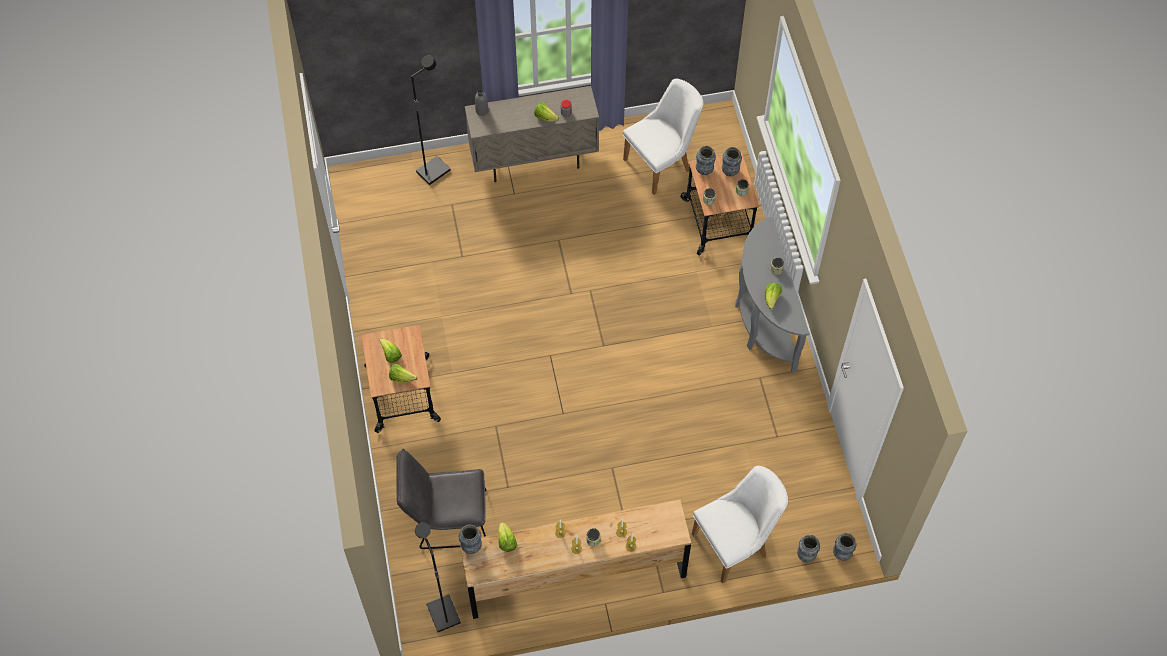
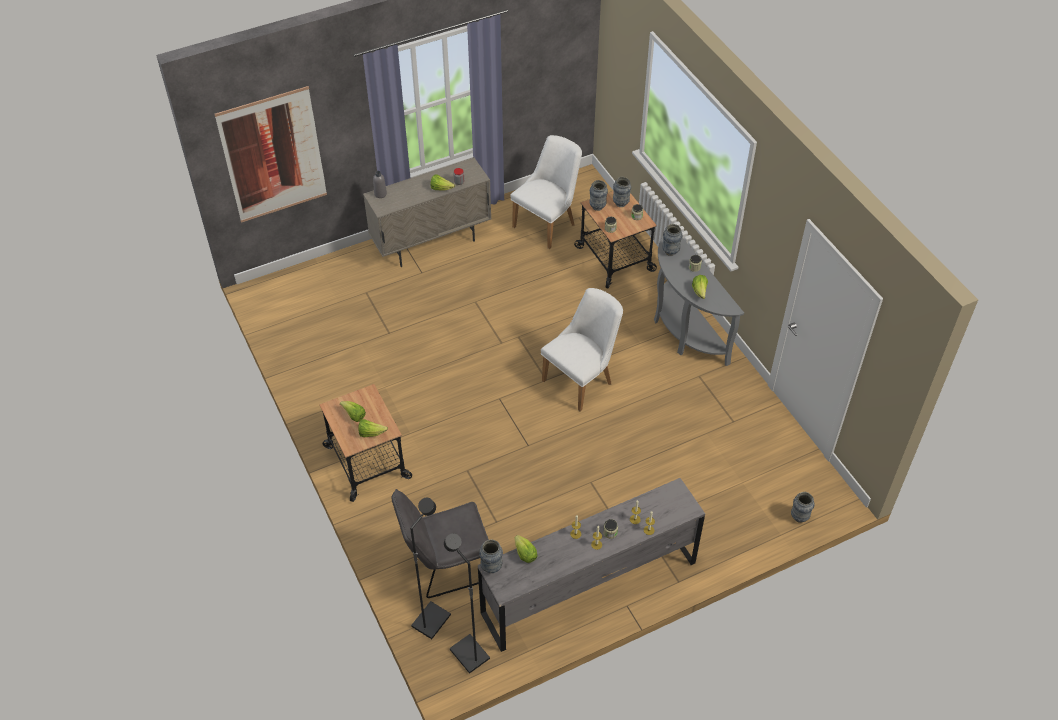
camera: 15 degrees left, 10 degrees down
black floor lamp [411,55,451,185] -> black floor lamp moved to [410,498,451,639]
brown dresser [459,500,691,619] -> grey dresser [478,478,705,652]
white chair [692,466,788,583] -> white chair moved to [541,288,623,411]
vase [833,533,856,561] -> vase moved to [662,224,682,256]
none -> picture [215,86,327,223]

